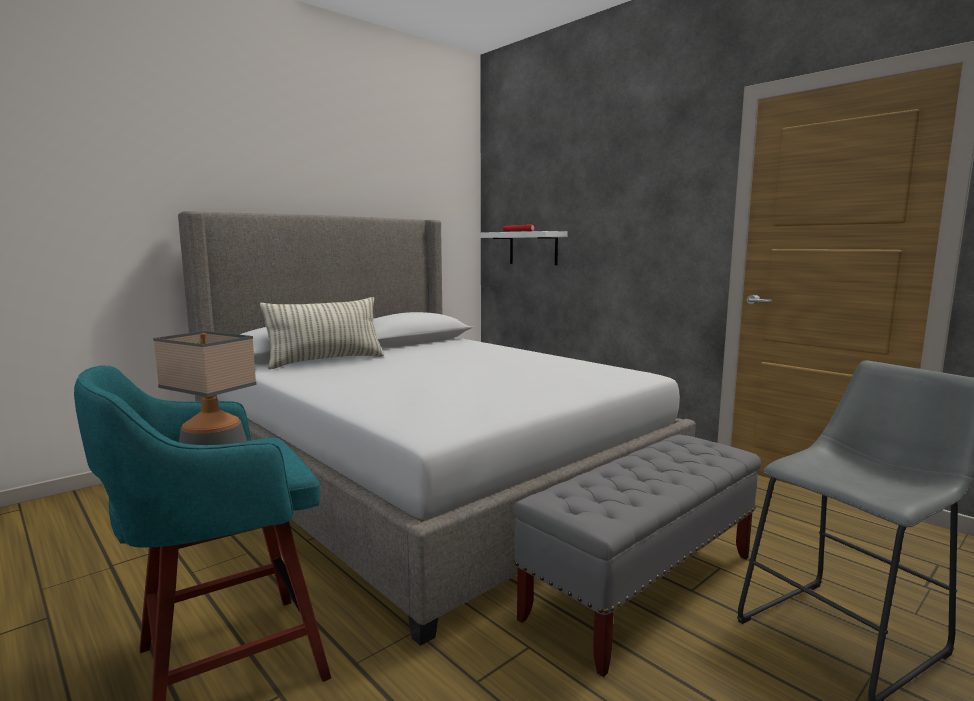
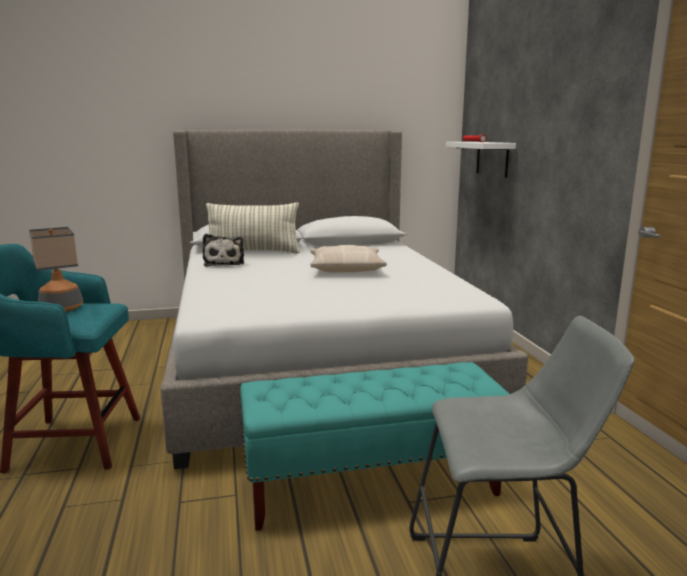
camera: 30 degrees right, 5 degrees up
grey bench [514,435,761,677] -> turquoise bench [240,362,509,531]
none -> plush toy [203,234,244,267]
none -> beige pillow [310,245,387,273]

